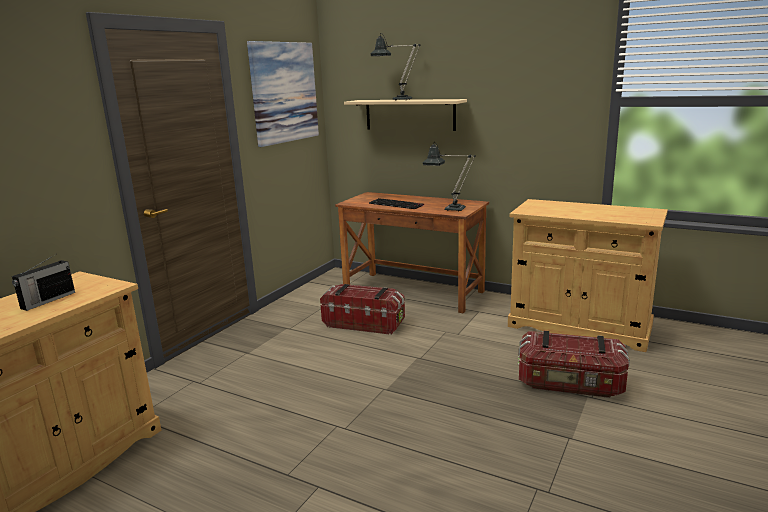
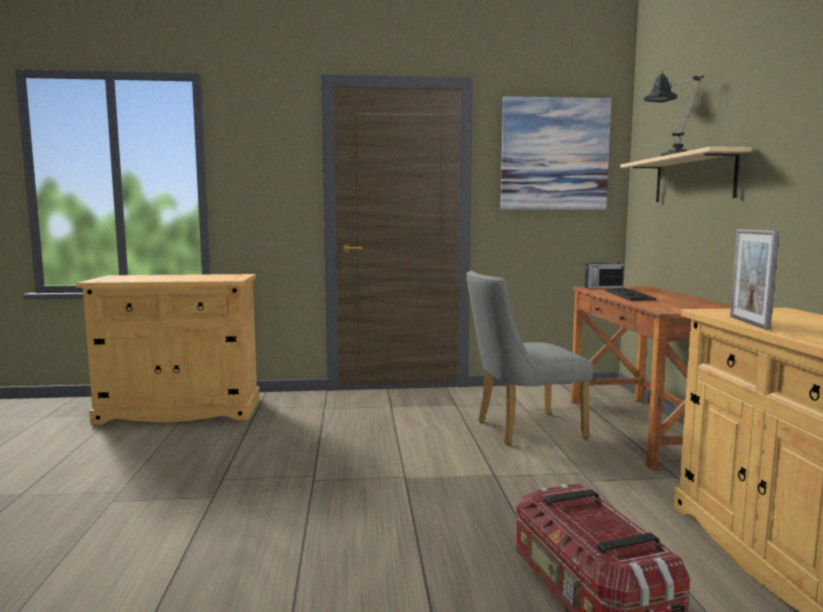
camera: 55 degrees right, 10 degrees down
radio [12,254,75,311] -> radio moved to [585,256,624,288]
storage box [320,284,405,335] -> grey chair [466,271,593,445]
table lamp [423,142,476,212] -> none
none -> picture frame [730,229,779,330]

